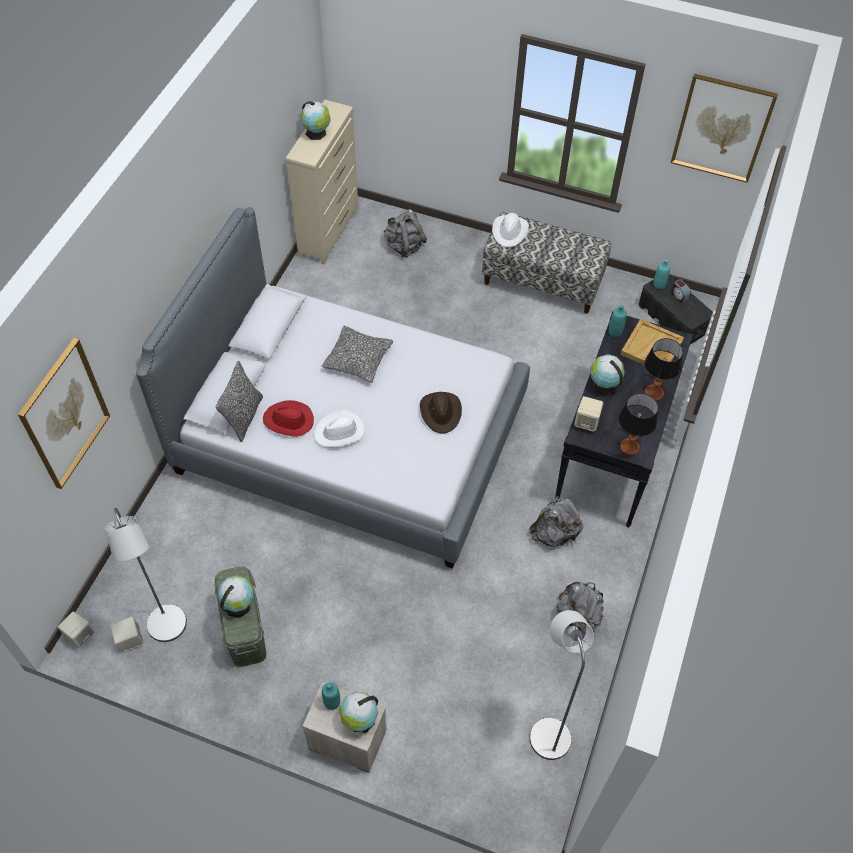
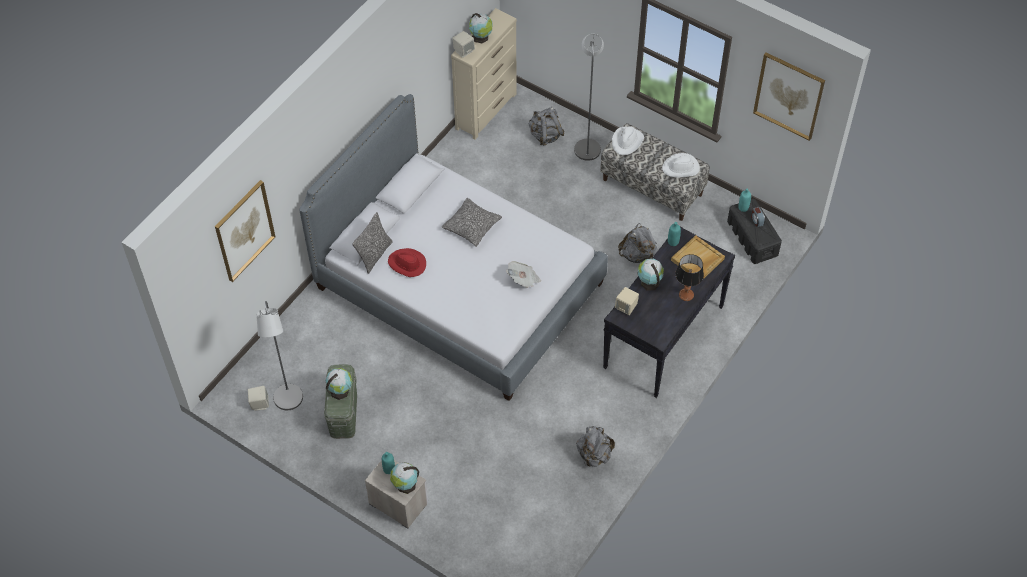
camera: 15 degrees right, 0 degrees up
beige speaker [58,611,95,648] -> beige speaker moved to [452,31,475,58]
white hat [314,410,365,447] -> white hat moved to [662,153,700,178]
brown hat [420,392,462,434] -> newspaper [506,261,541,288]
grey backpack [529,496,583,546] -> grey backpack moved to [618,223,658,263]
grey floor lamp [530,610,594,760] -> grey floor lamp moved to [574,34,604,161]
table lamp [619,393,658,456] -> none

